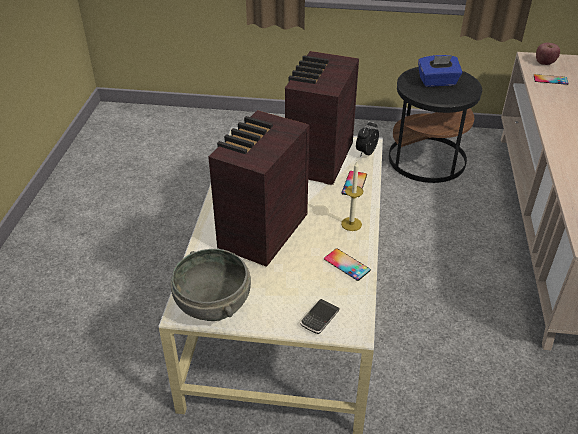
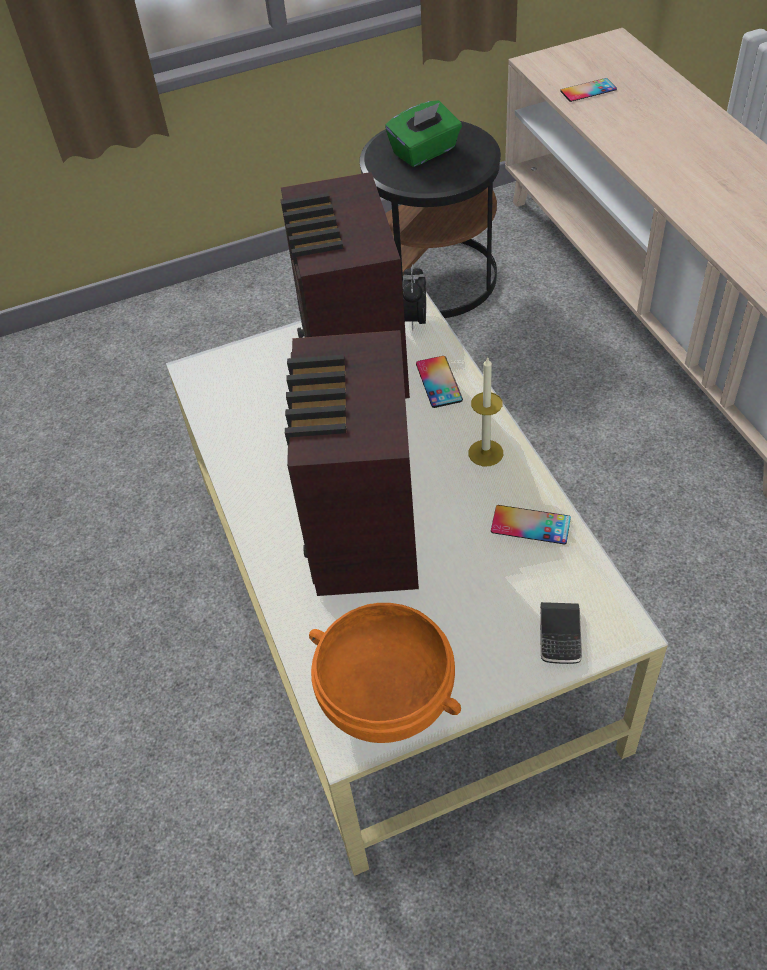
camera: 25 degrees left, 10 degrees up
grey bowl [170,249,251,321] -> orange bowl [309,603,461,743]
blue tissue box [418,55,462,87] -> green tissue box [385,100,462,167]
apple [536,43,560,65] -> none

